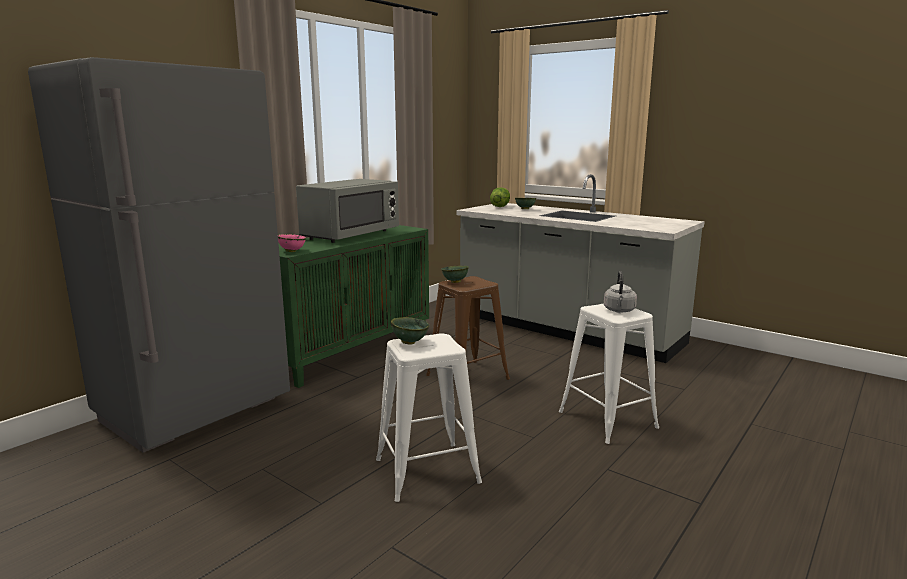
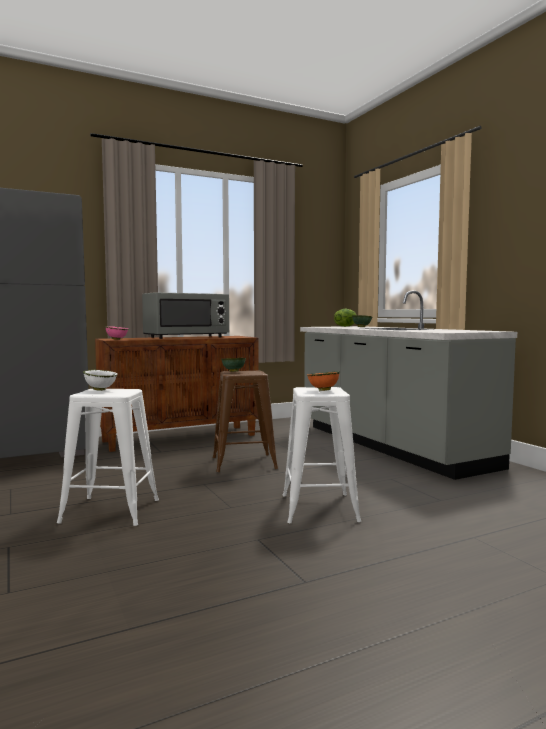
camera: 25 degrees right, 10 degrees down
green cabinet [278,225,429,388] -> brown cabinet [95,336,259,452]
green bowl [391,317,429,345] -> white bowl [83,370,118,391]
grey kettle [604,271,637,312] -> orange bowl [307,371,340,391]

